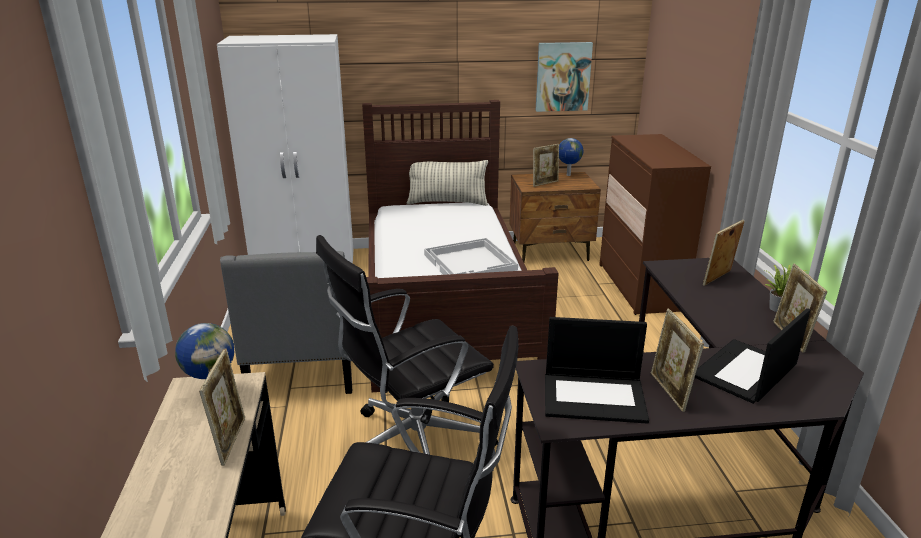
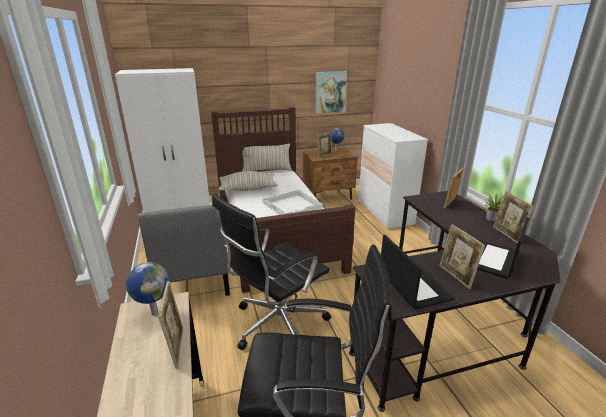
camera: 10 degrees left, 0 degrees up
laptop [545,317,649,424] -> laptop turned 105 degrees counterclockwise [381,235,455,310]
brown dresser [599,134,711,315] -> white dresser [358,123,428,229]
none -> pillow [219,171,278,191]

